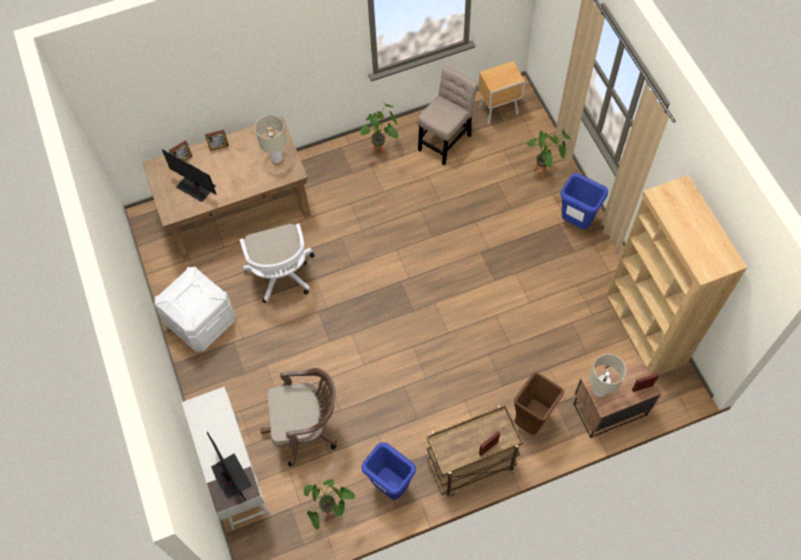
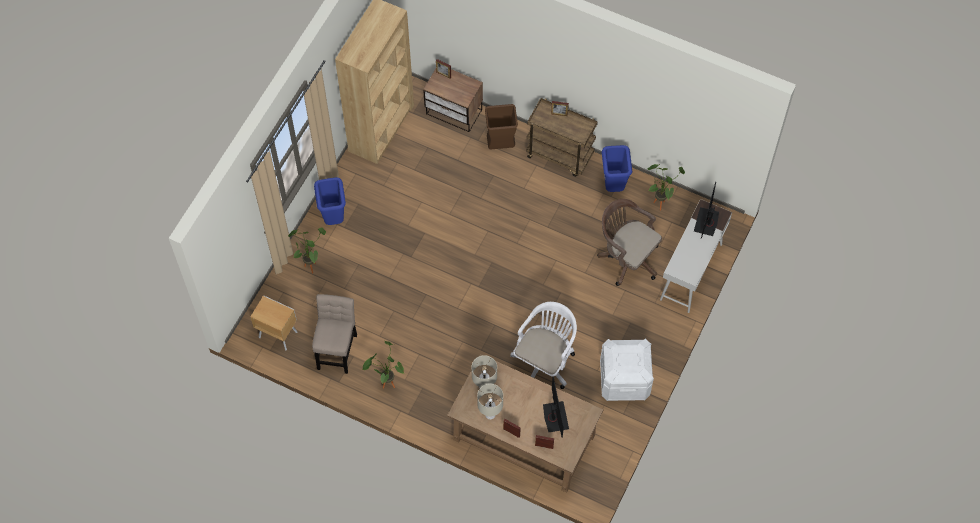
camera: 135 degrees left, 0 degrees up
beige chair [418,66,478,165] -> beige chair turned 105 degrees clockwise [312,294,357,374]
beige table lamp [589,354,626,397] -> beige table lamp moved to [477,384,503,419]

